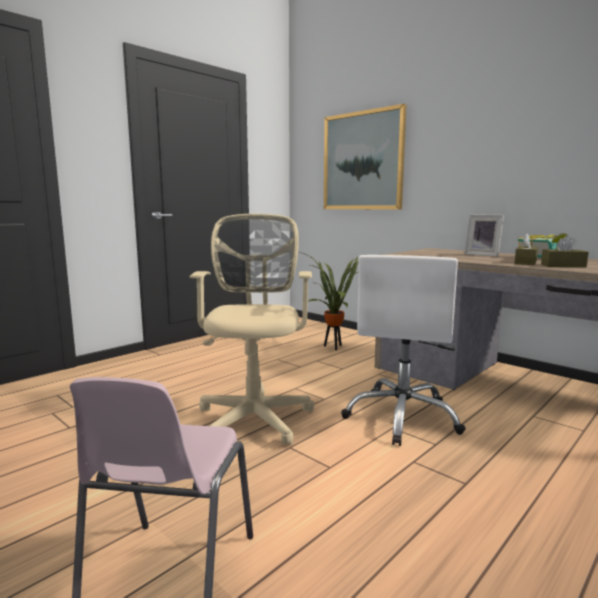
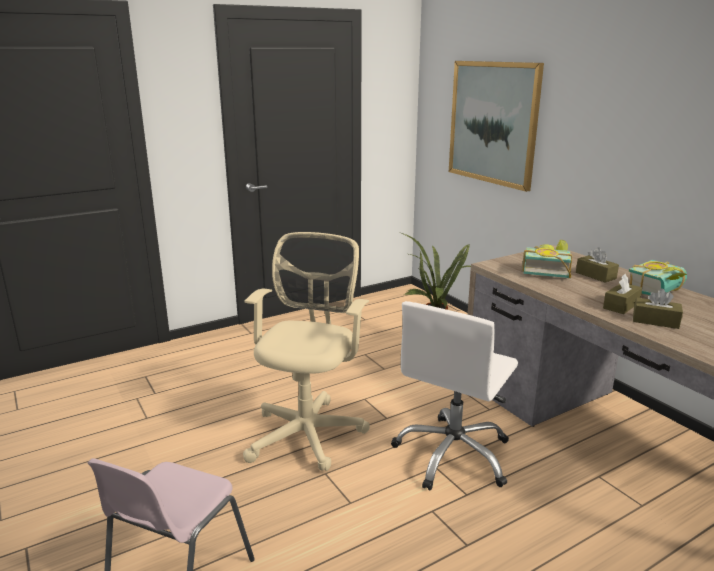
camera: 15 degrees right, 10 degrees up
picture frame [465,214,504,257] -> brown tissue box [576,247,619,283]
none -> book [522,240,573,278]

